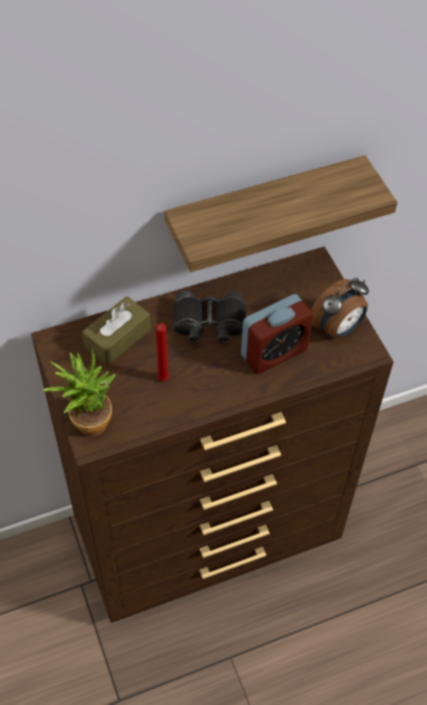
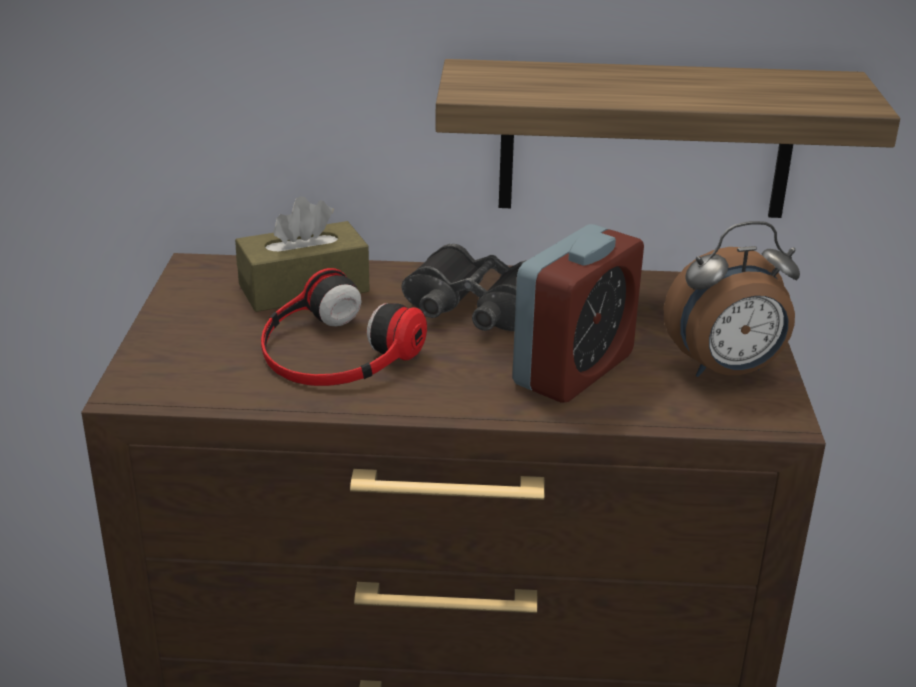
camera: 25 degrees right, 25 degrees down
potted plant [42,349,116,436] -> none
red candle [156,323,169,381] -> headphones [261,268,427,386]
alarm clock [241,294,313,374] -> alarm clock turned 45 degrees counterclockwise [512,224,644,403]

